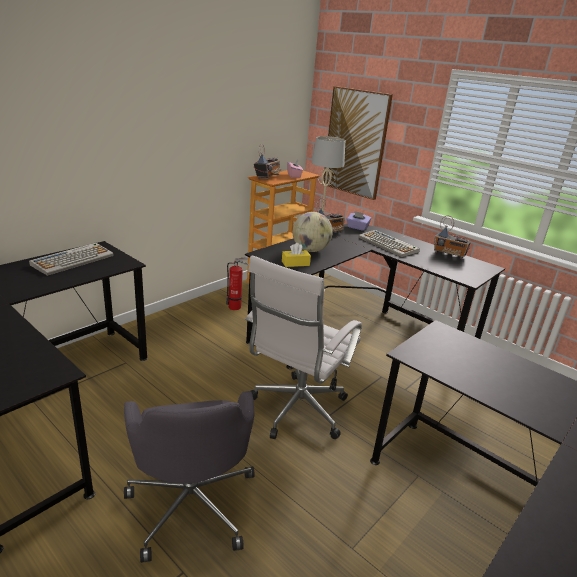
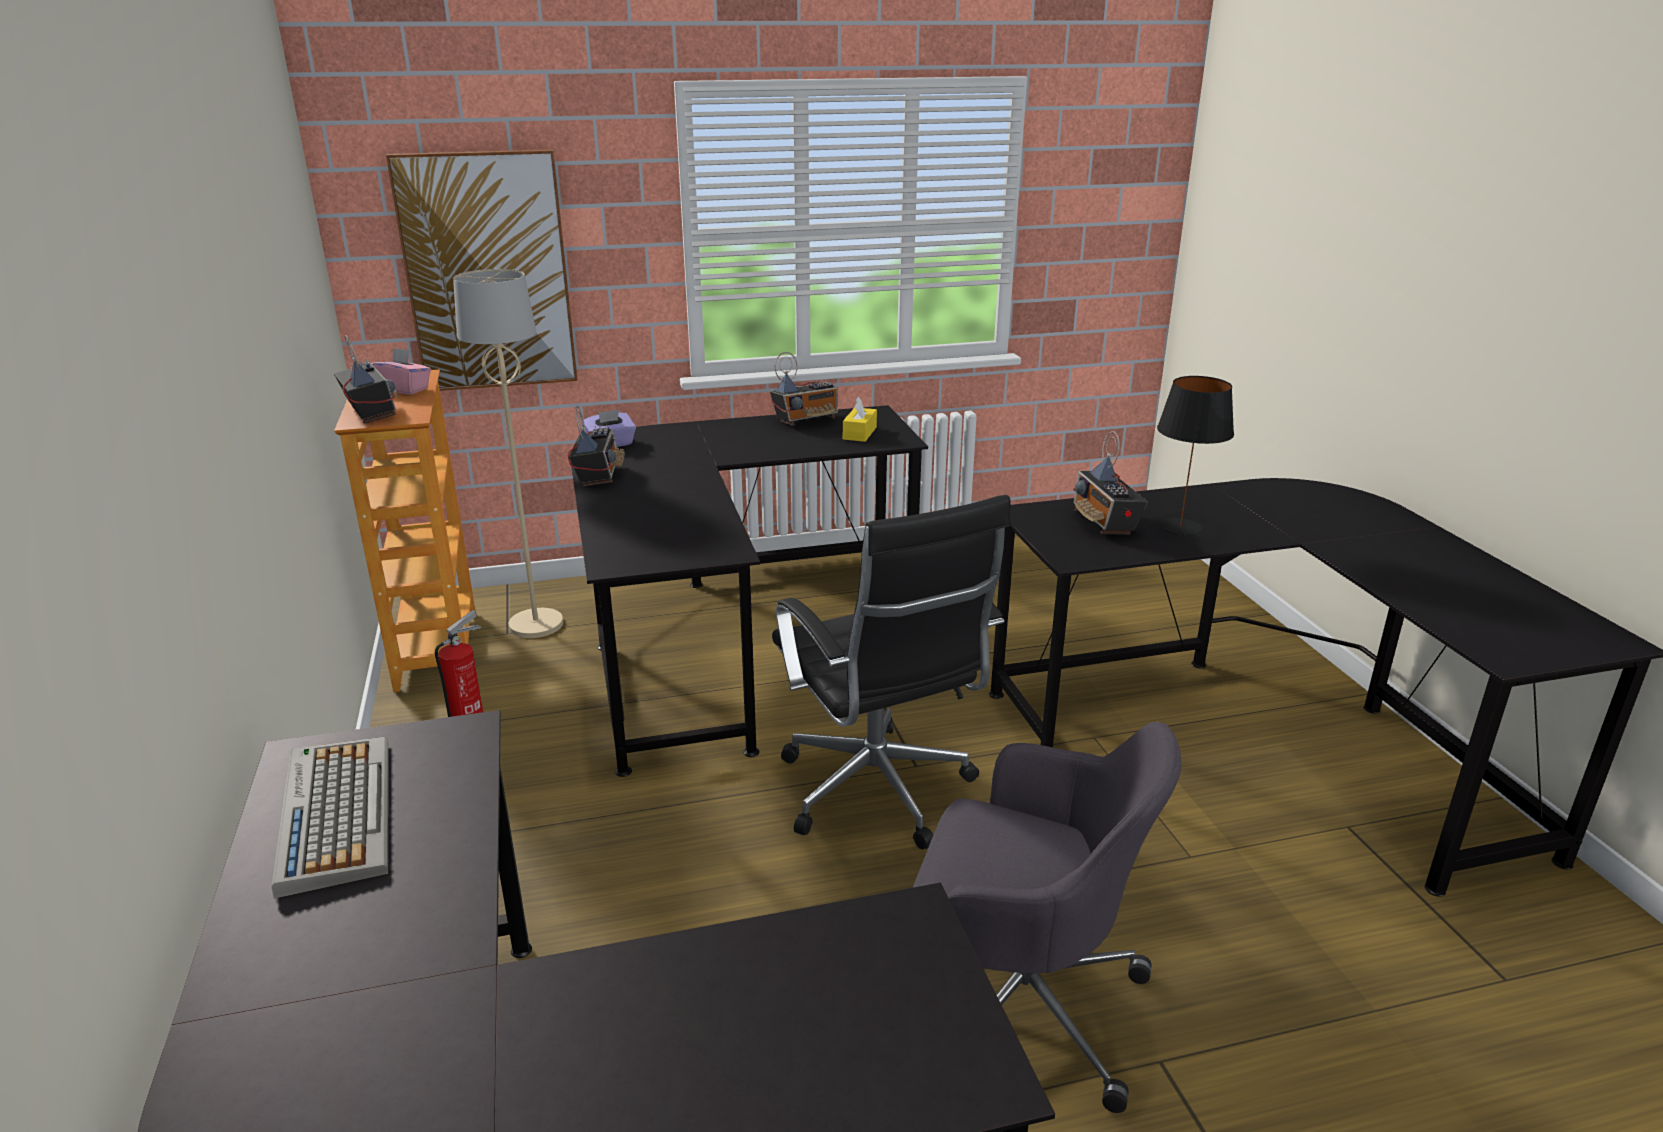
camera: 55 degrees left, 0 degrees up
white office chair [245,255,362,439] -> black office chair [772,495,1011,849]
yellow tissue box [282,243,311,267] -> yellow tissue box moved to [843,396,877,442]
globe [293,212,333,252] -> none
keyboard [358,230,420,257] -> none
none -> radio [1073,431,1148,535]
none -> black table lamp [1157,376,1234,536]

